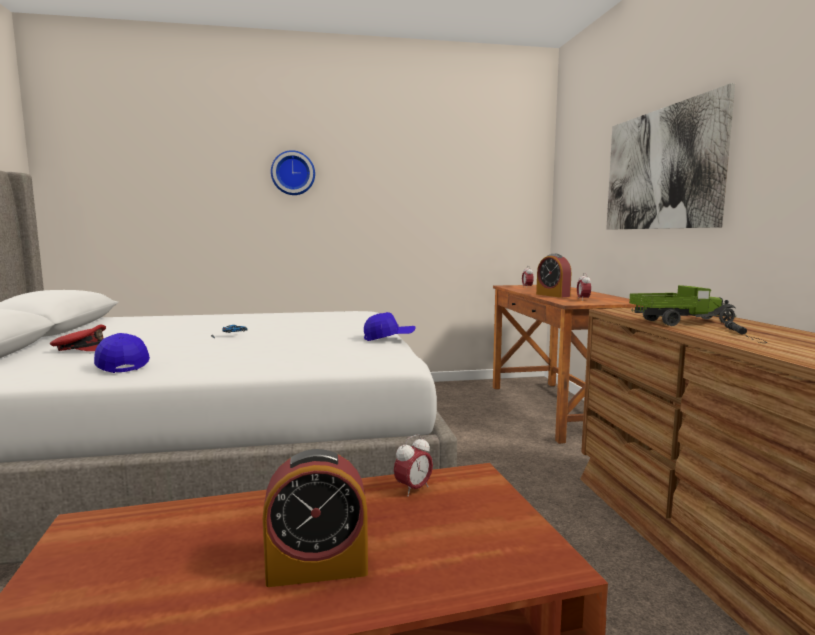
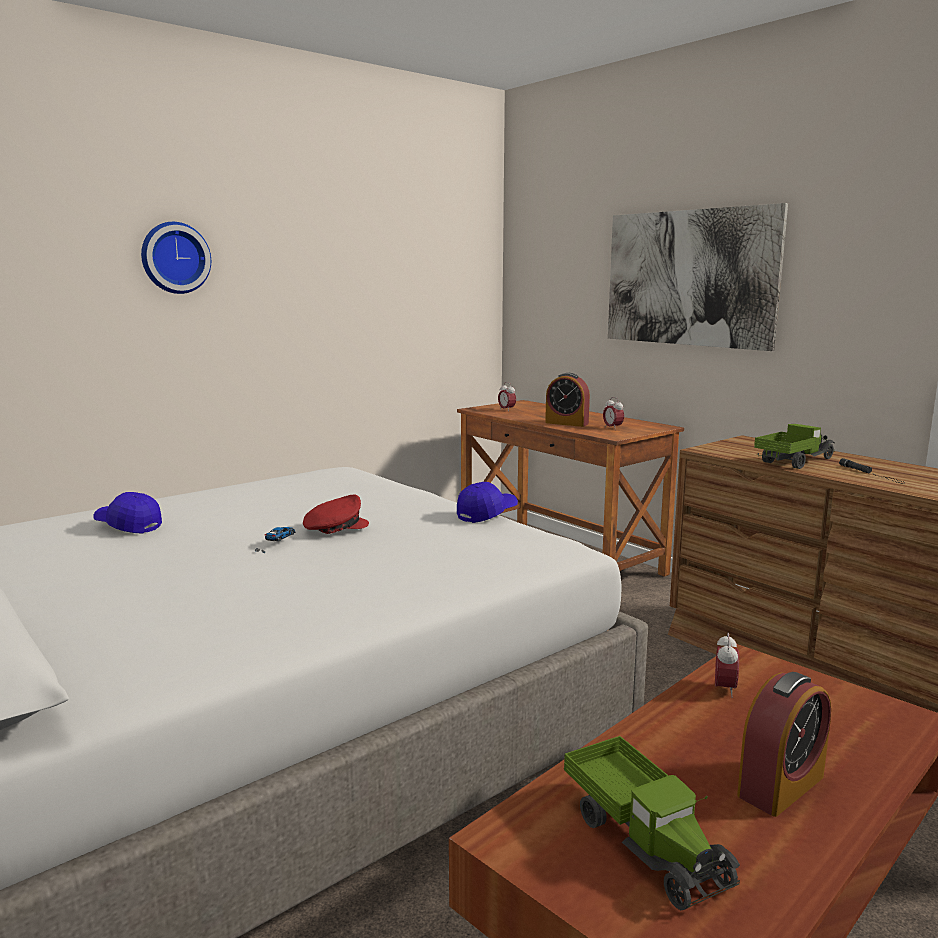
camera: 30 degrees left, 5 degrees up
red cap [50,325,106,351] -> red cap moved to [303,495,369,534]
blue cap [94,333,150,373] -> blue cap moved to [93,492,162,534]
none -> toy truck [564,736,740,910]

